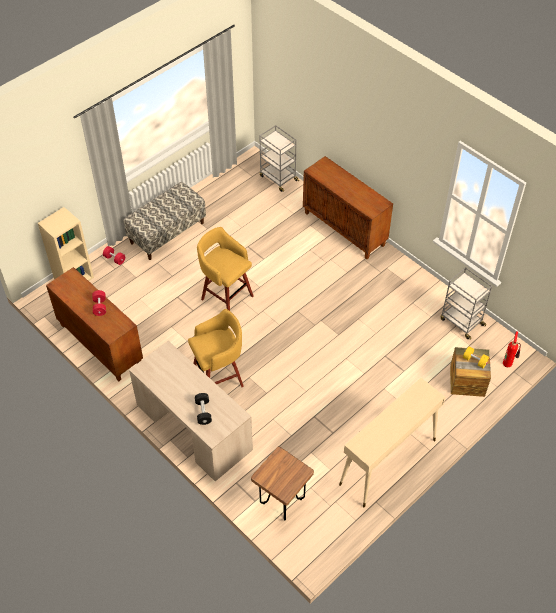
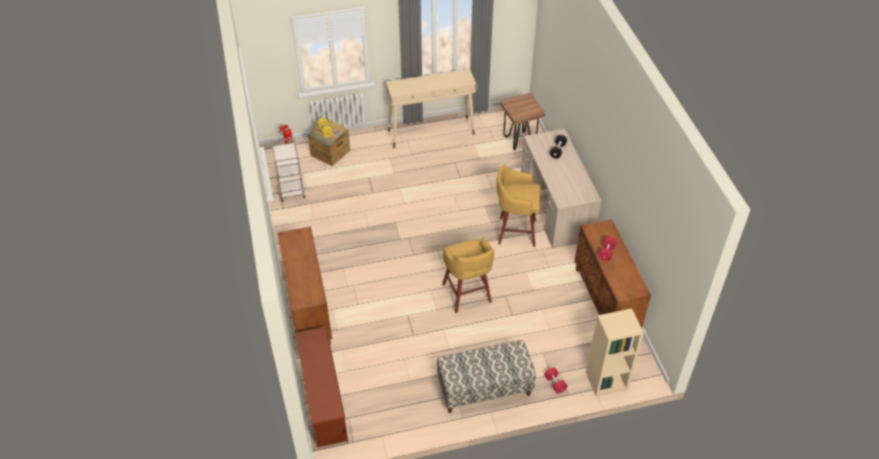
camera: 150 degrees left, 5 degrees down
grey cart [259,125,299,192] -> brown shoe rack [296,327,348,447]

